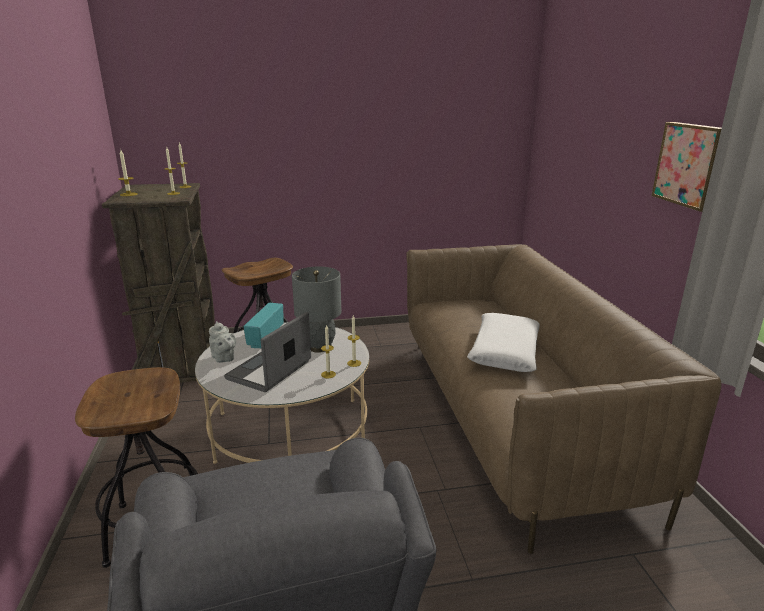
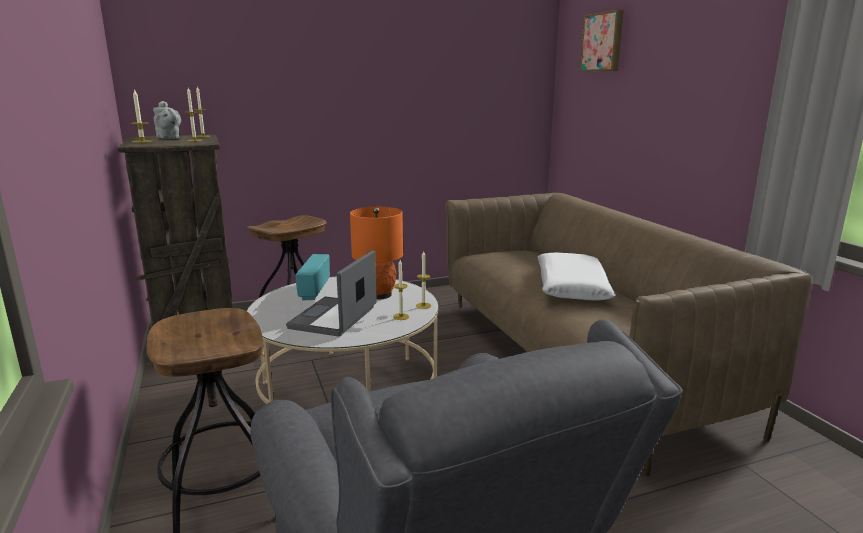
camera: 10 degrees left, 5 degrees down
grey teapot [209,321,236,363] -> grey teapot moved to [153,101,181,138]
grey table lamp [292,266,341,353] -> orange table lamp [350,207,403,300]
picture [651,122,722,212] -> picture moved to [580,10,624,72]

